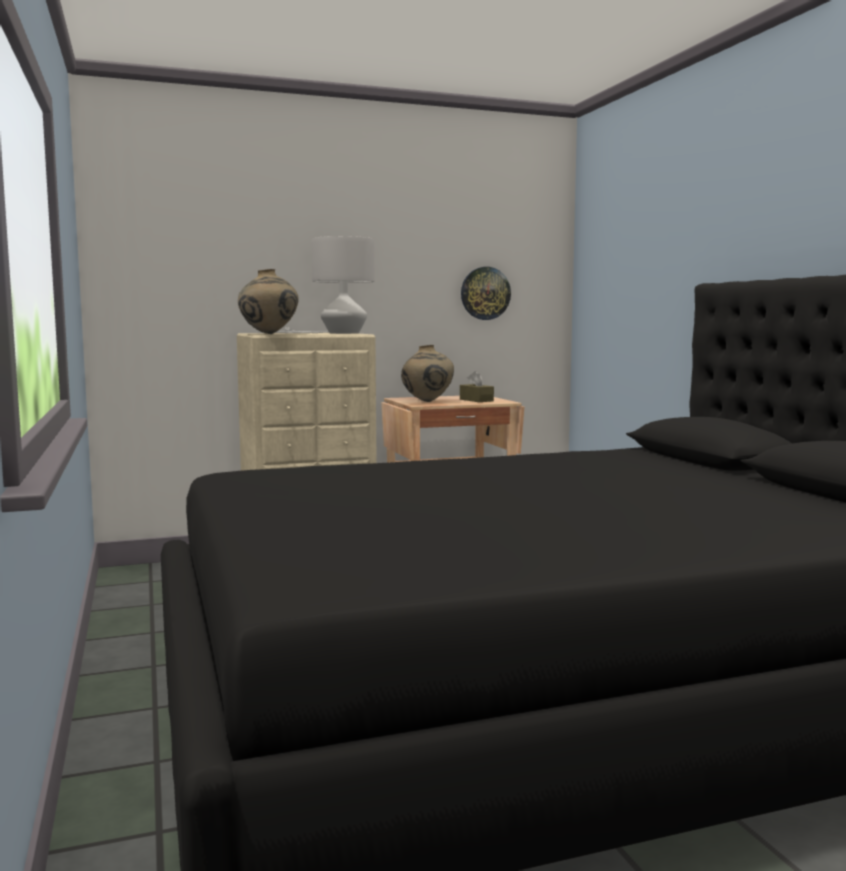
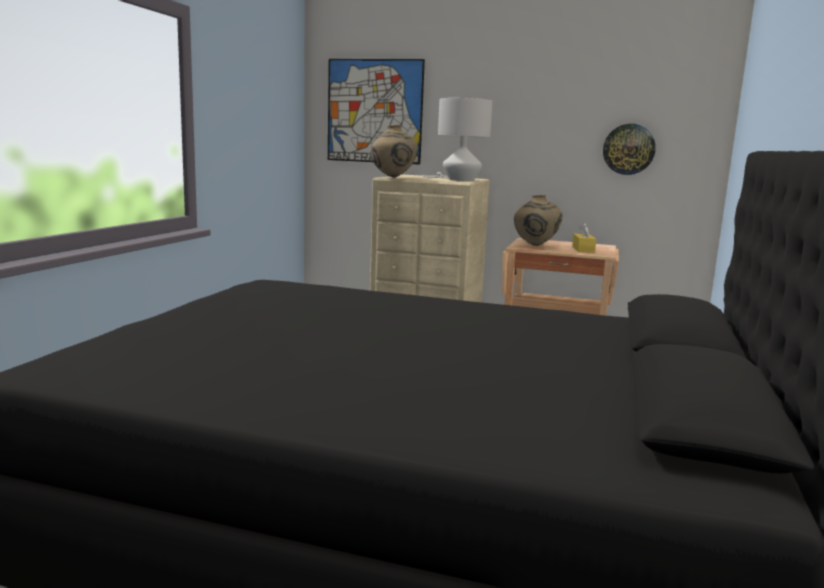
camera: 35 degrees right, 5 degrees up
brown tissue box [460,371,494,402] -> yellow tissue box [572,223,596,253]
none -> picture [328,59,425,165]

